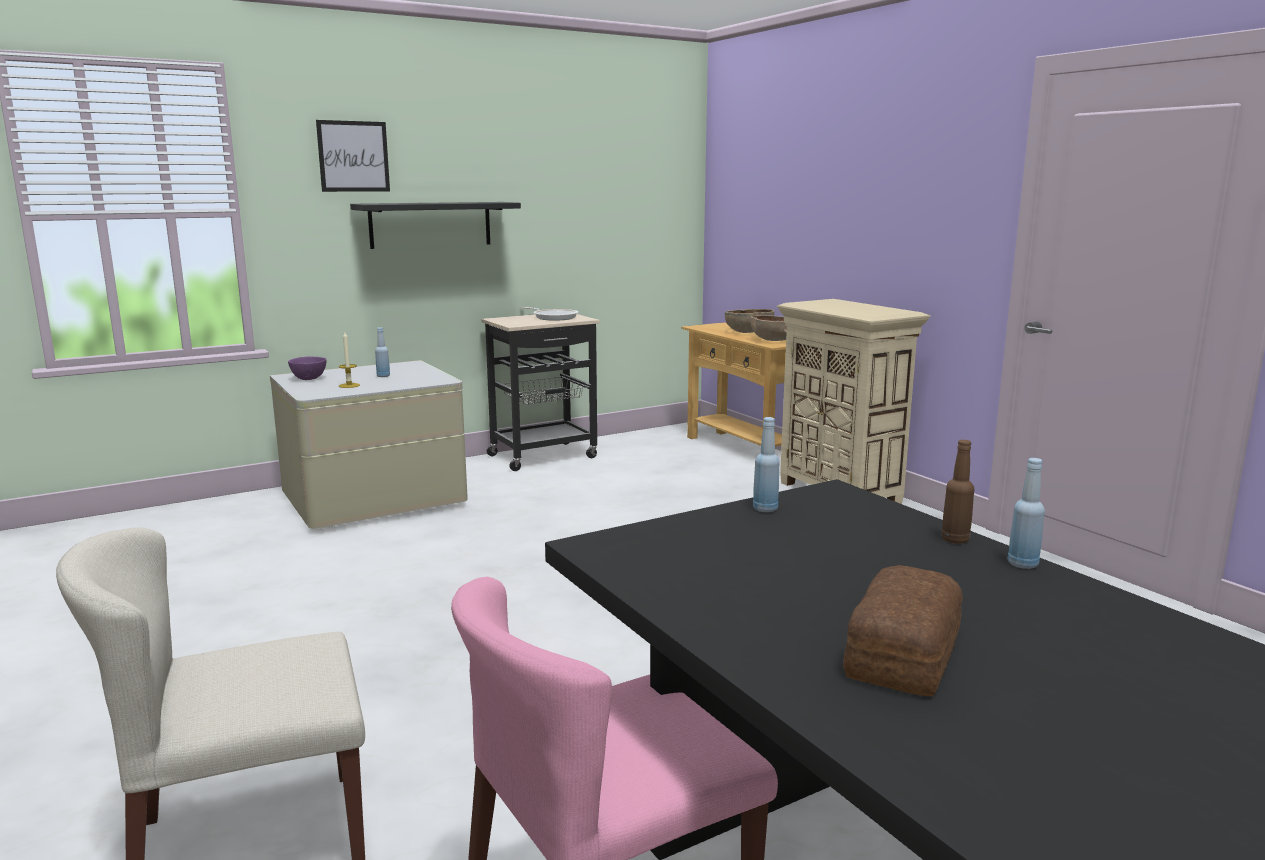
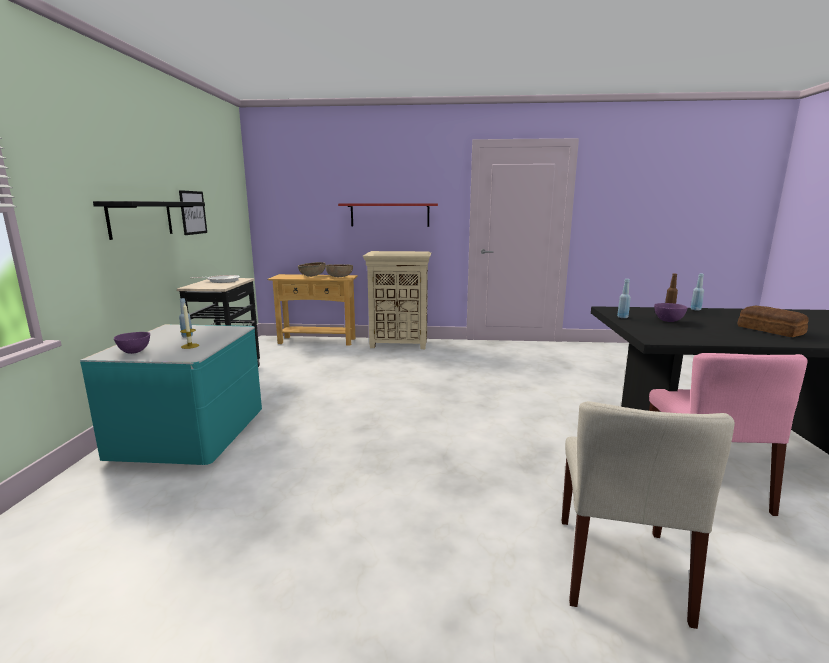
camera: 55 degrees left, 0 degrees up
beige nightstand [270,360,468,529] -> turquoise nightstand [80,324,262,465]
picture [316,120,390,192] -> picture moved to [179,190,207,235]
none -> red shelf [338,203,438,227]
none -> purple bowl [654,303,688,322]

